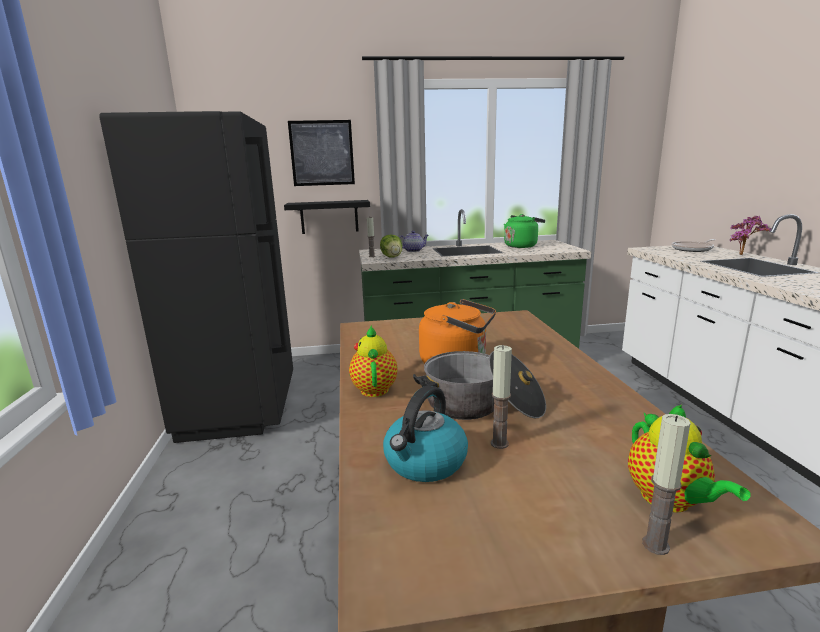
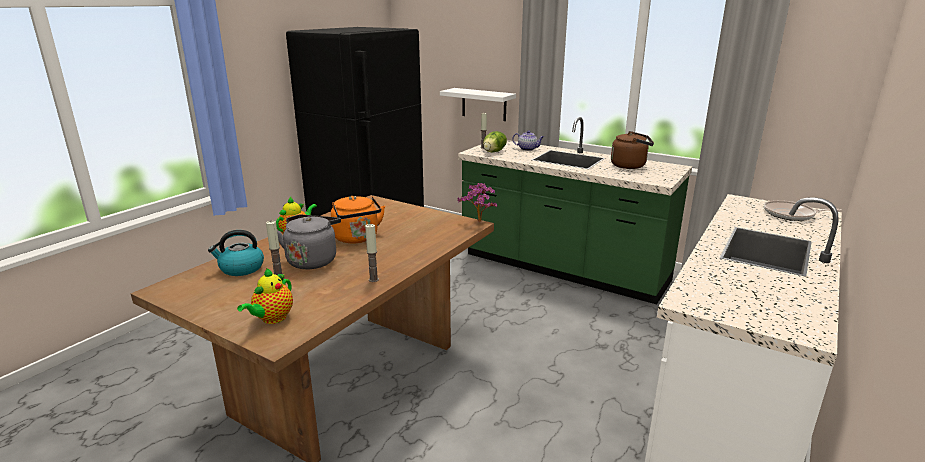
camera: 40 degrees right, 5 degrees up
black shelf [284,200,370,234] -> white shelf [440,88,516,121]
picture [288,120,355,186] -> none
cooking pot [413,351,546,420] -> grey kettle [277,215,341,269]
green kettle [504,214,545,248] -> brown kettle [611,131,654,169]
candle [642,414,690,555] -> candle moved to [365,224,379,282]
potted plant [730,216,771,255] -> potted plant moved to [458,183,497,223]

